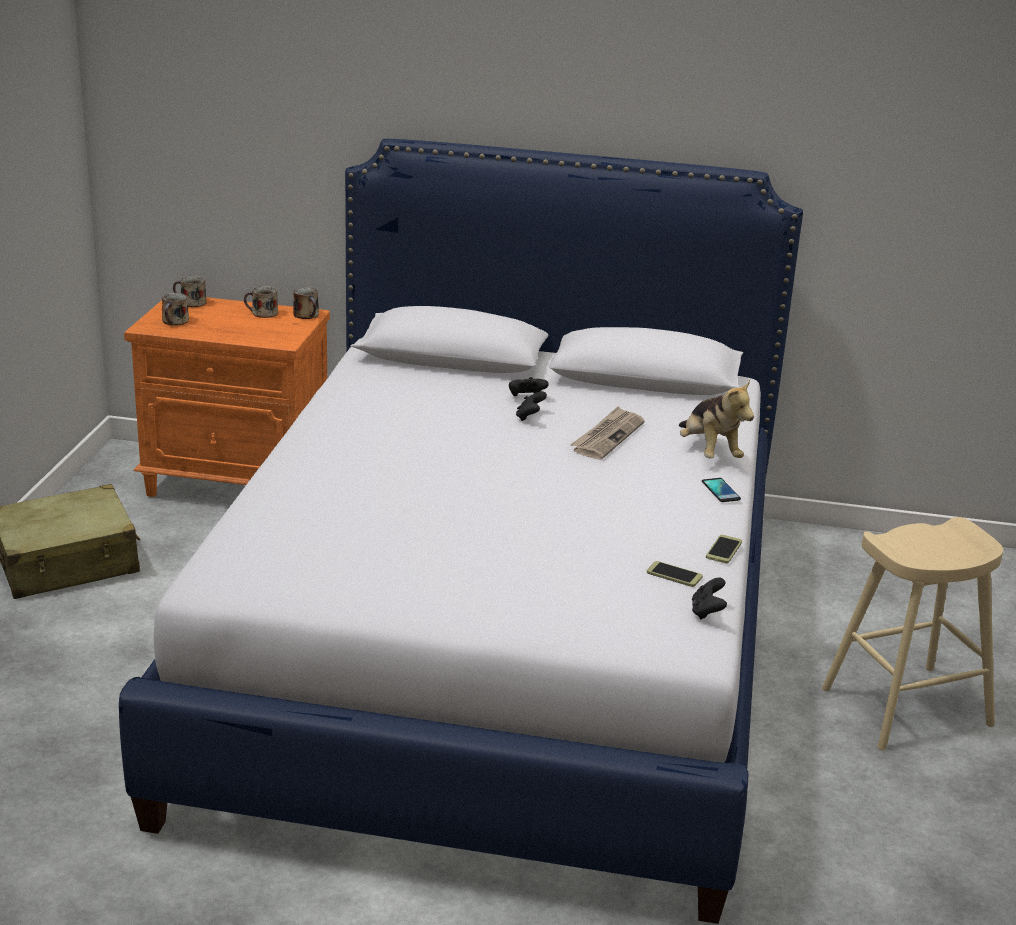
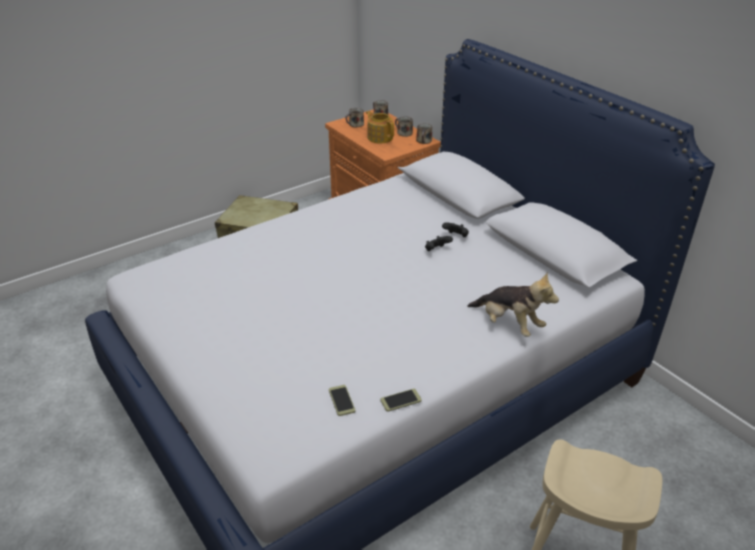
camera: 45 degrees right, 10 degrees up
newspaper [570,406,644,460] -> none
plush toy [679,380,754,458] -> plush toy turned 75 degrees counterclockwise [467,272,559,337]
black game controller [692,578,727,620] -> none
phone [702,478,741,502] -> none
none -> teapot [366,111,394,143]

